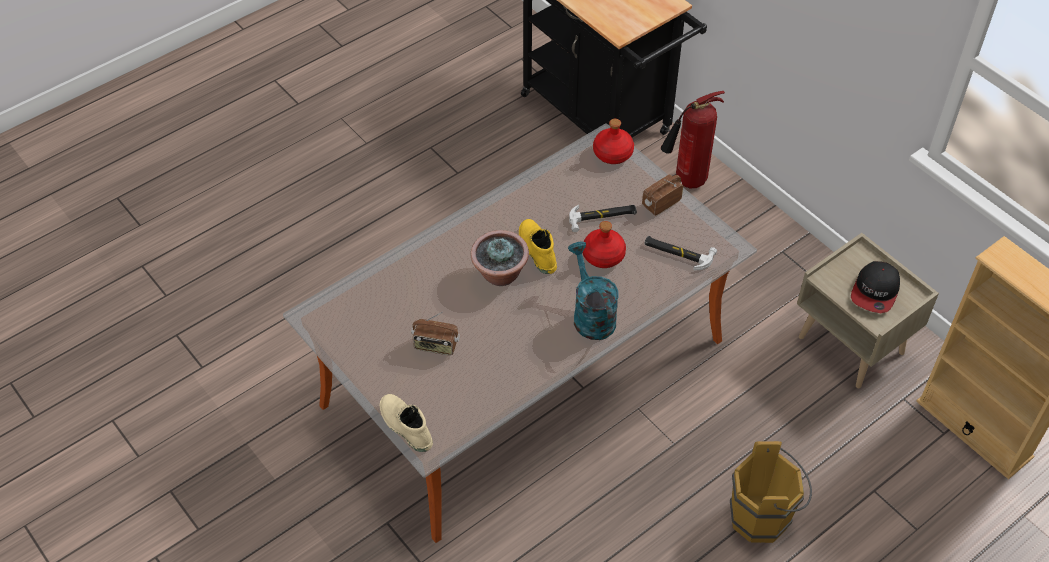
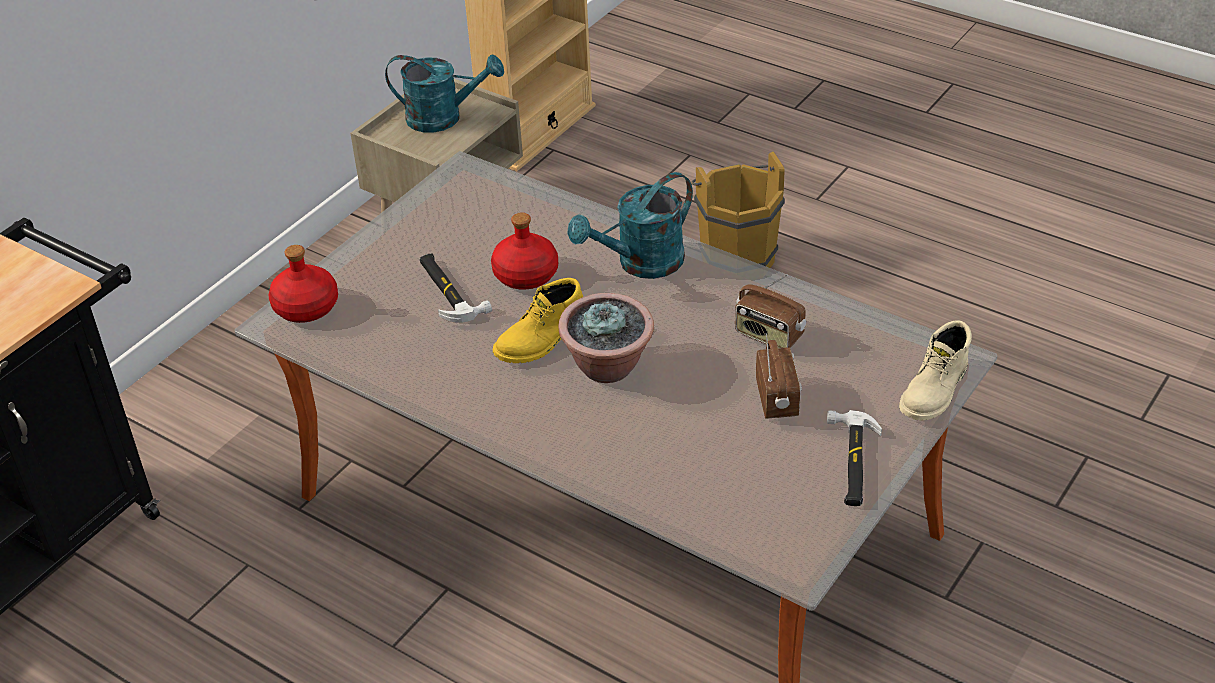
camera: 105 degrees left, 10 degrees down
radio [642,174,683,216] -> radio moved to [735,274,806,348]
hammer [644,236,717,270] -> hammer moved to [827,410,882,506]
fire extinguisher [661,91,725,188] -> none
cap [851,261,900,313] -> turquoise watering can [385,55,504,133]

